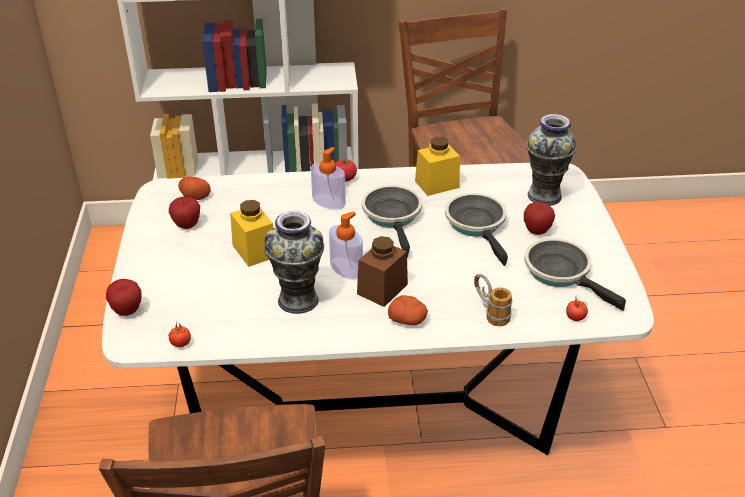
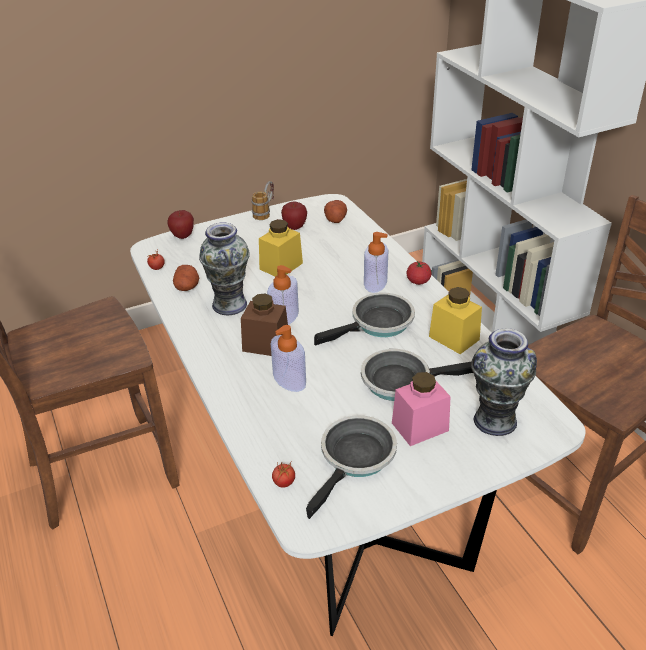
camera: 70 degrees right, 0 degrees up
potato [388,295,428,325] -> potato moved to [173,265,199,291]
frying pan [445,193,508,266] -> frying pan turned 150 degrees counterclockwise [361,349,473,401]
mug [474,274,512,326] -> mug moved to [251,181,274,220]
apple [524,202,555,235] -> pink jar [392,372,451,446]
none -> soap dispenser [271,325,306,392]

